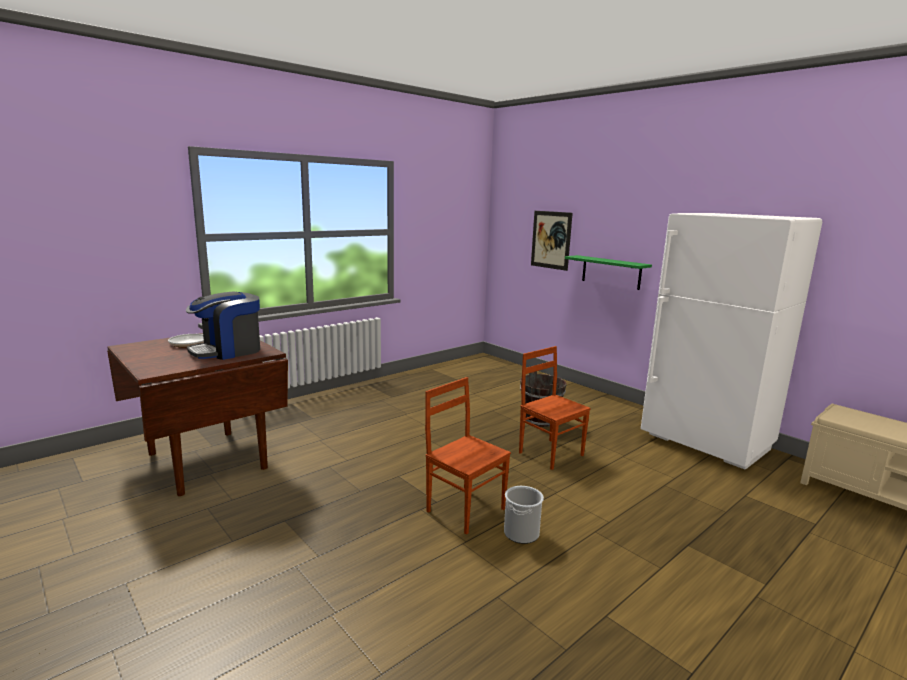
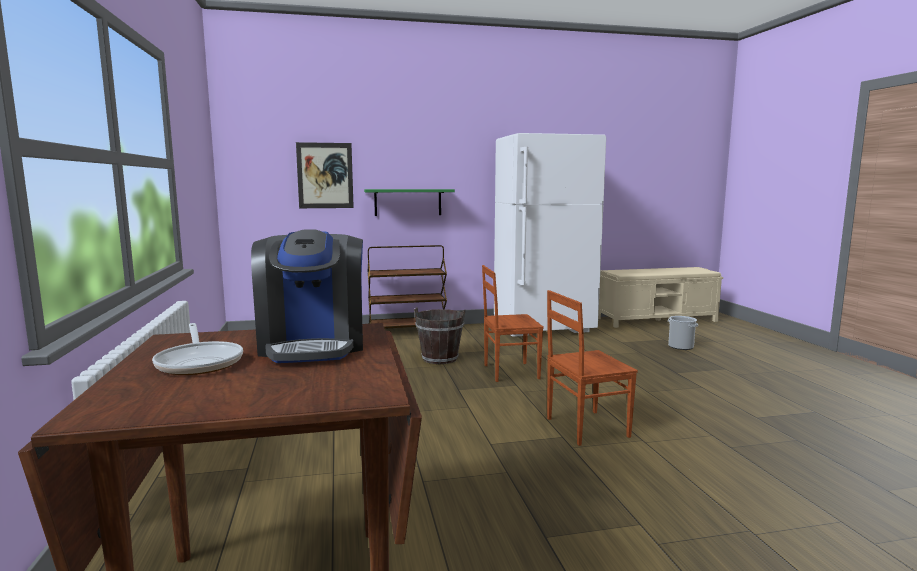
camera: 60 degrees left, 5 degrees down
bucket [504,486,544,544] -> bucket moved to [668,316,698,350]
none -> brown cart [368,245,447,329]

